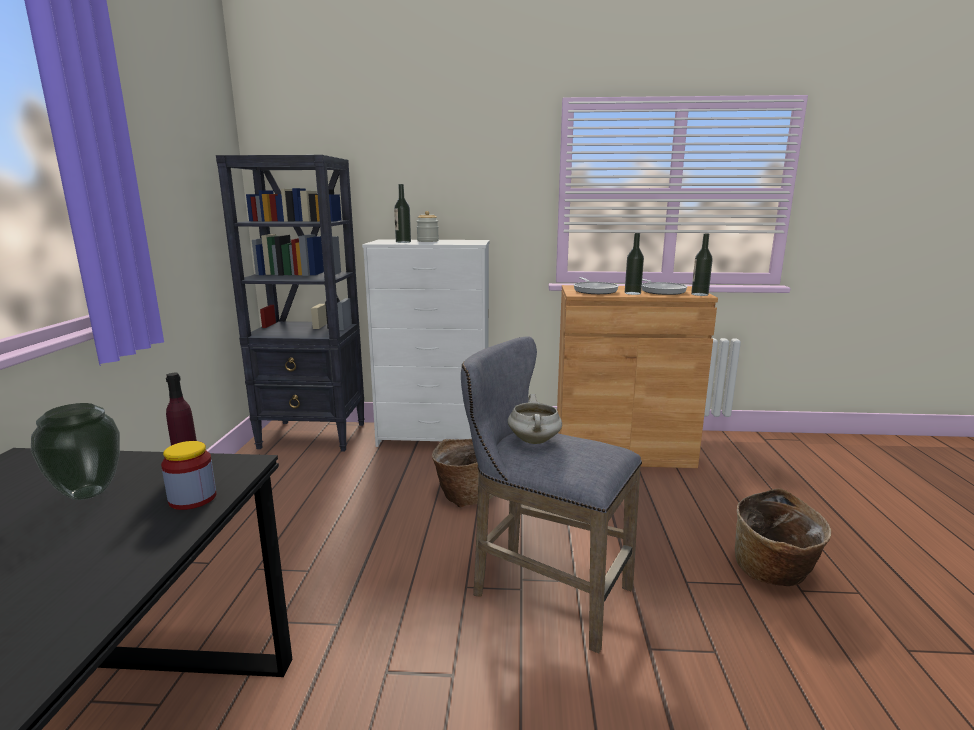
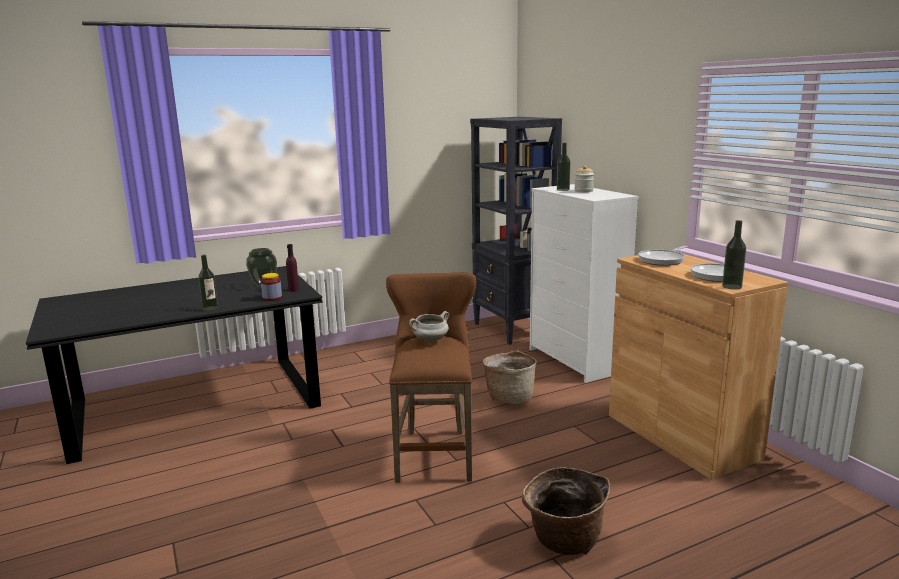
camera: 60 degrees right, 0 degrees up
grey stool [461,336,642,653] -> brown stool [386,273,477,483]
bottle [625,233,644,295] -> bottle moved to [198,255,218,311]

